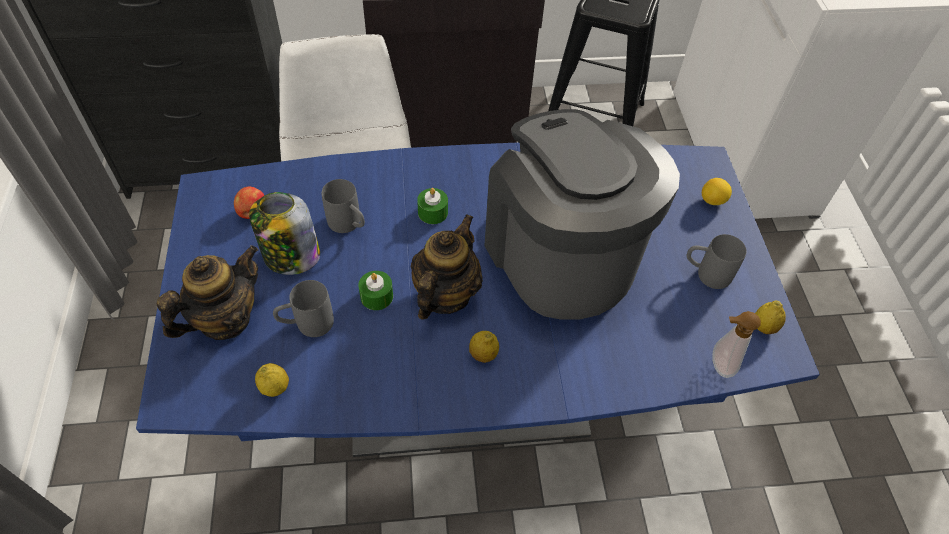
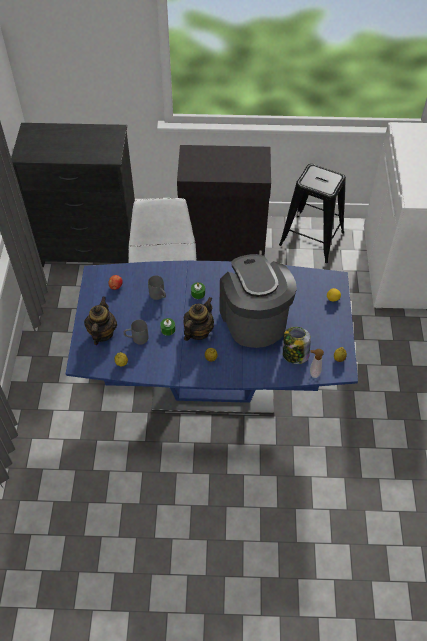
camera: 10 degrees right, 0 degrees up
teapot [157,245,258,340] -> teapot turned 45 degrees counterclockwise [84,296,117,345]
jar [249,192,320,275] -> jar moved to [283,327,311,364]
grey mug [687,234,747,289] -> none

